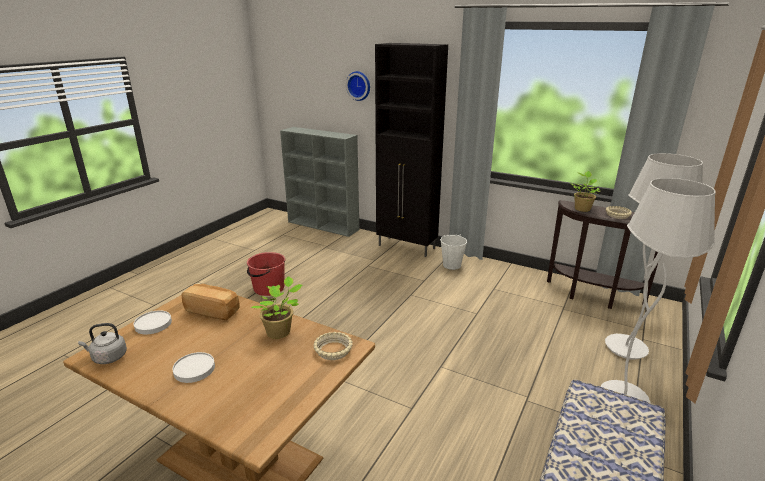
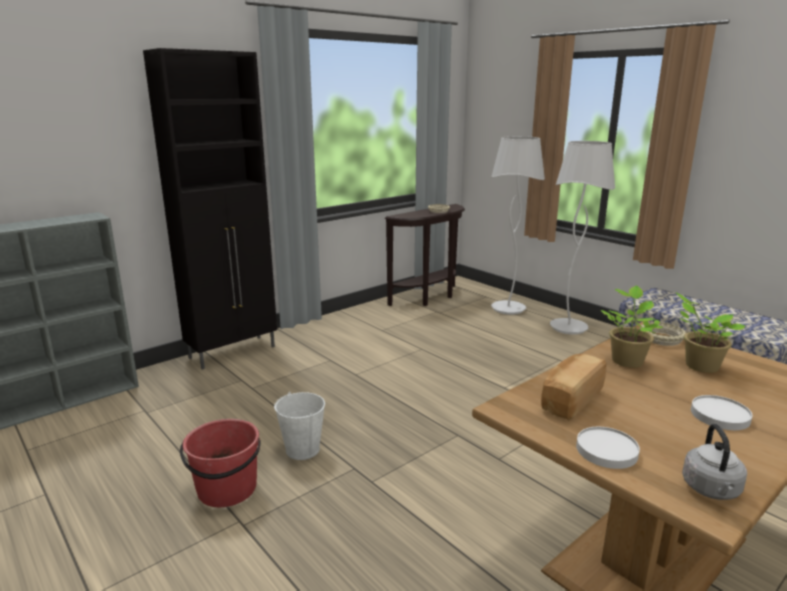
camera: 70 degrees left, 5 degrees down
wall clock [346,71,370,101] -> none
white bucket [440,234,467,270] -> white bucket moved to [274,392,325,460]
potted plant [570,171,600,212] -> potted plant moved to [676,293,745,373]

